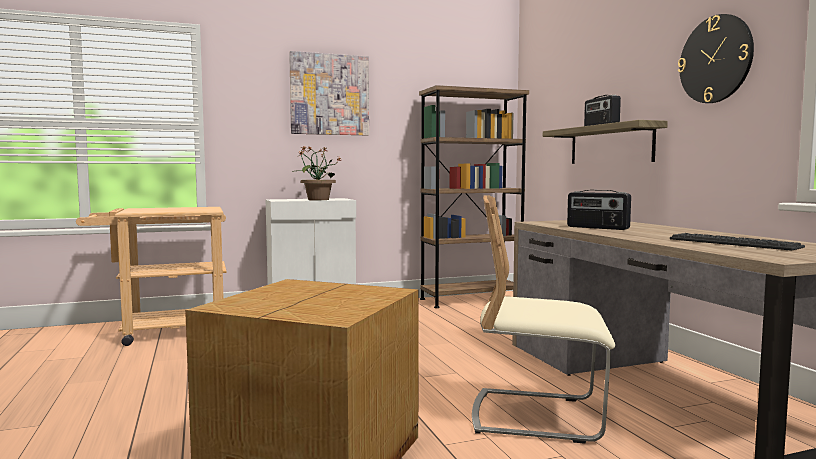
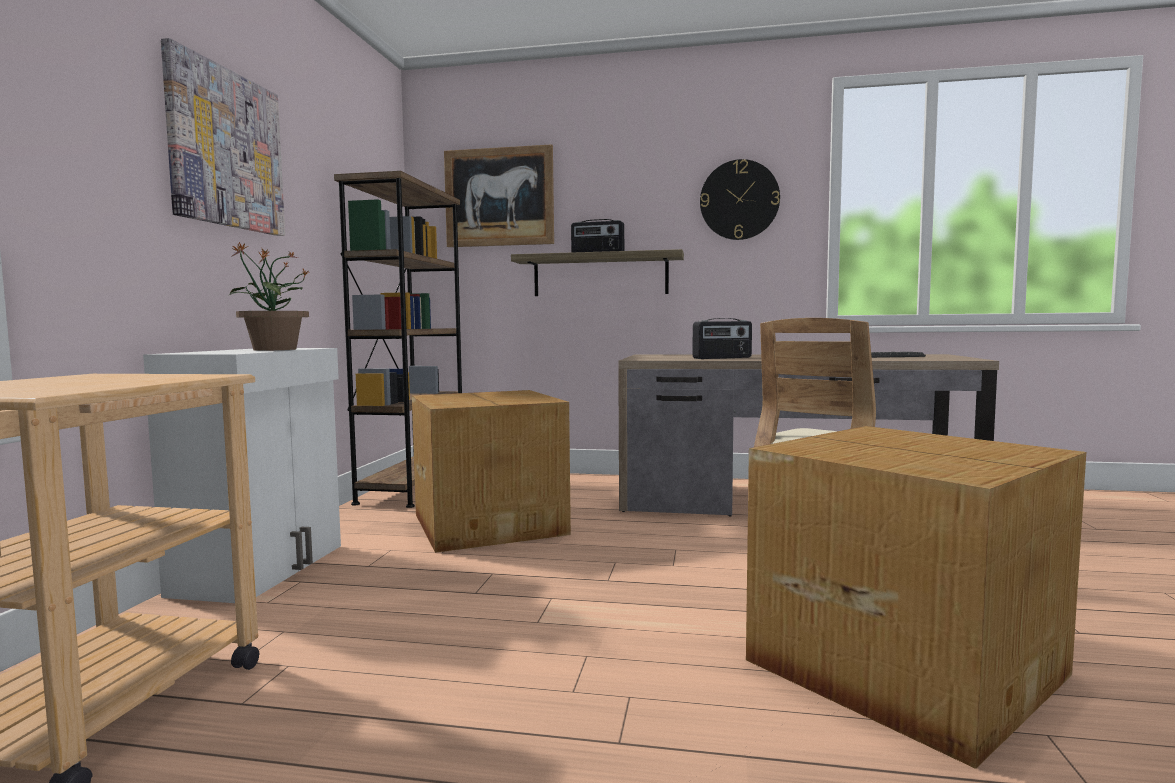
camera: 60 degrees left, 0 degrees up
none -> cardboard box [412,390,571,553]
none -> picture [444,144,554,247]

